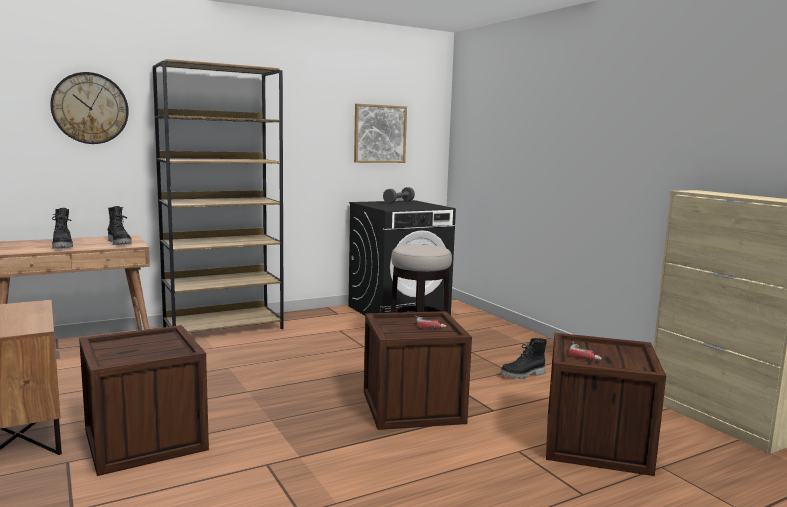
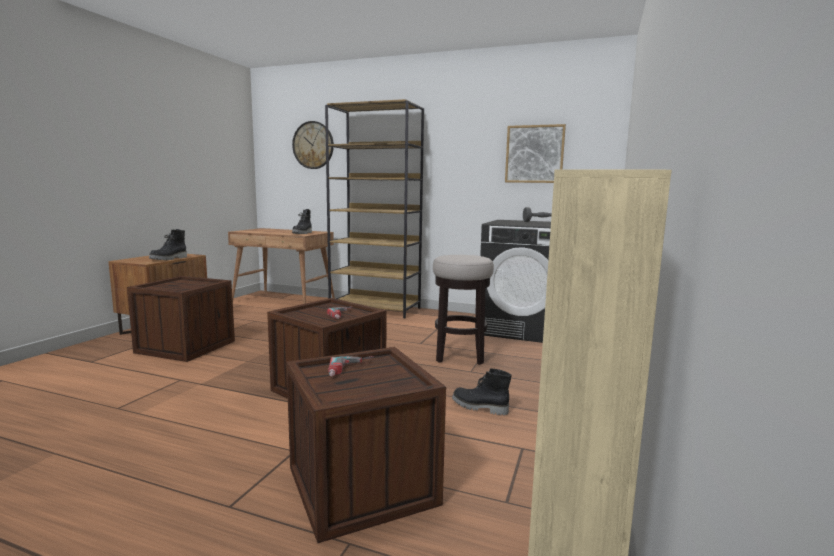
camera: 50 degrees right, 0 degrees up
black boot [52,208,73,248] -> black boot moved to [149,229,187,260]

